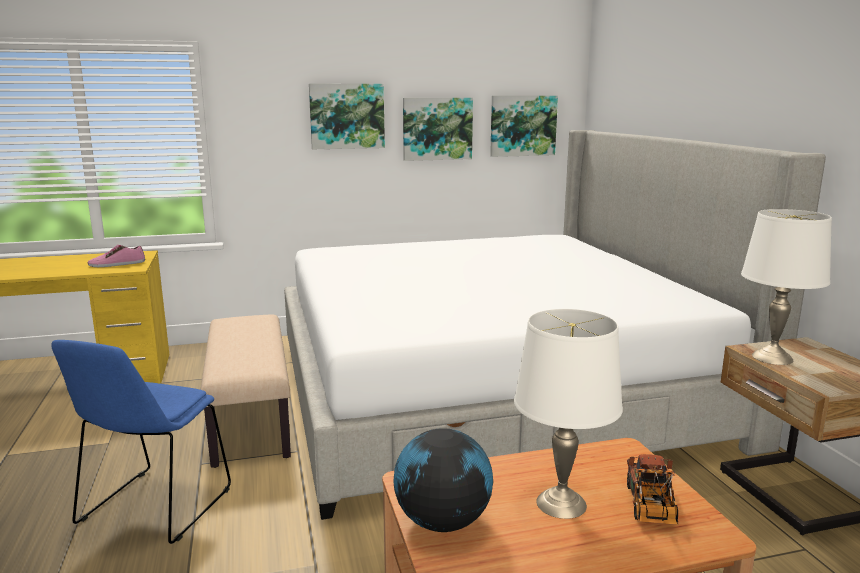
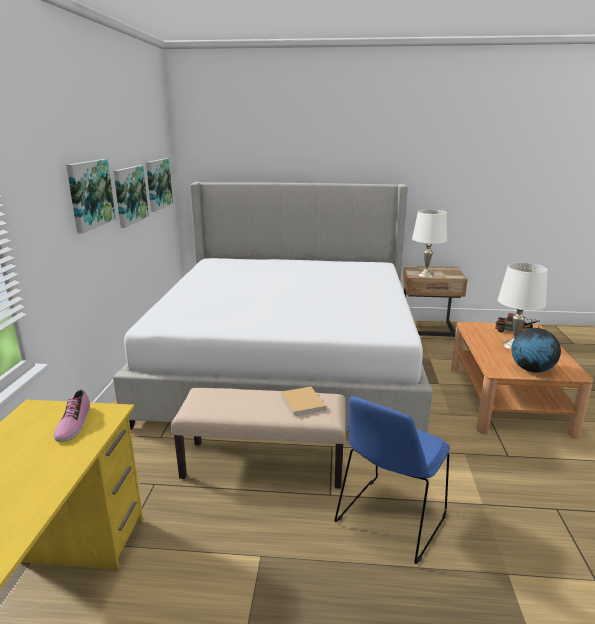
camera: 70 degrees left, 5 degrees up
blue chair [51,340,231,544] -> blue chair turned 90 degrees clockwise [335,396,450,564]
none -> beige book [281,387,326,417]

